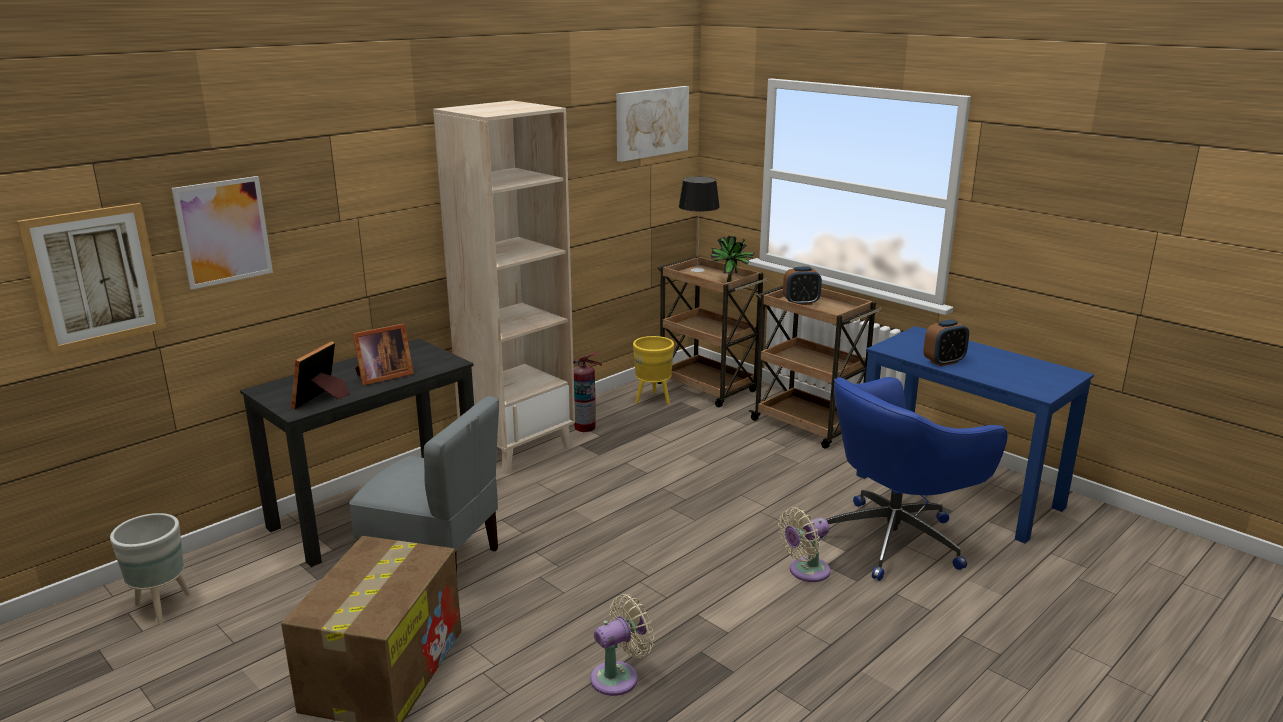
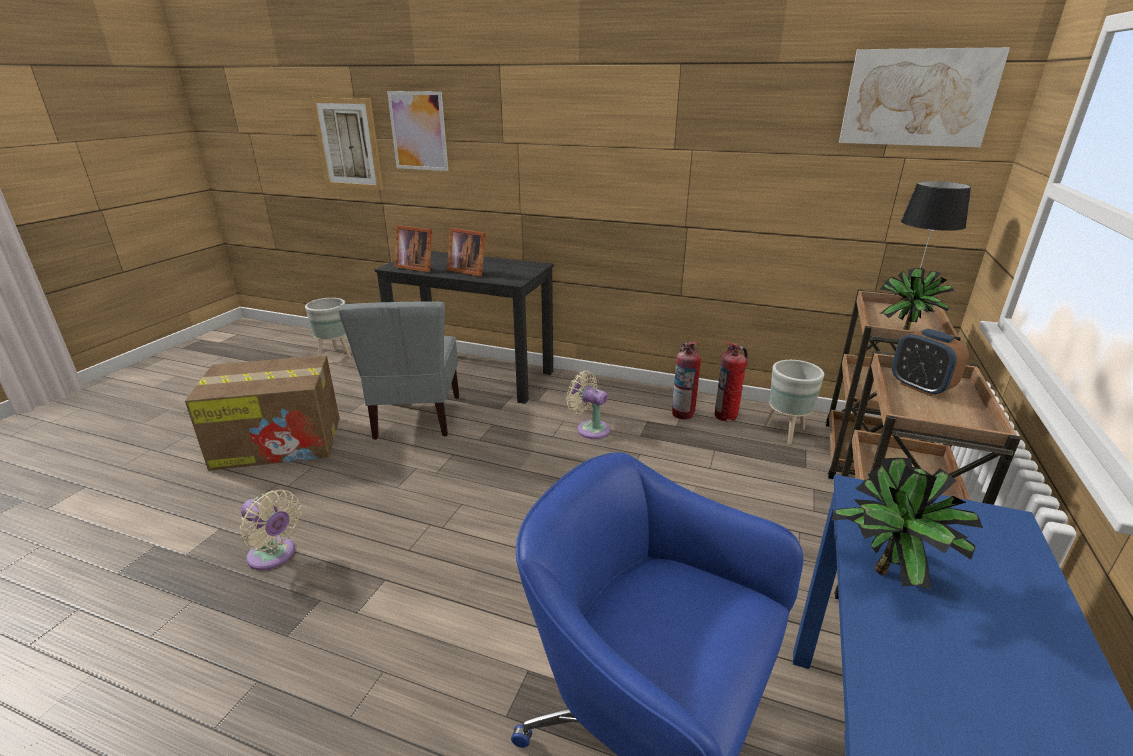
camera: 65 degrees right, 5 degrees up
picture frame [291,341,350,410] -> picture frame turned 150 degrees counterclockwise [394,225,432,272]
beige bookcase [433,100,575,475] -> none
yellow planter [633,336,674,405] -> grey planter [764,360,824,445]
beige fan [778,507,830,582] -> beige fan moved to [566,371,610,439]
alarm clock [923,320,969,366] -> potted plant [831,458,983,590]
none -> fire extinguisher [715,342,748,422]

